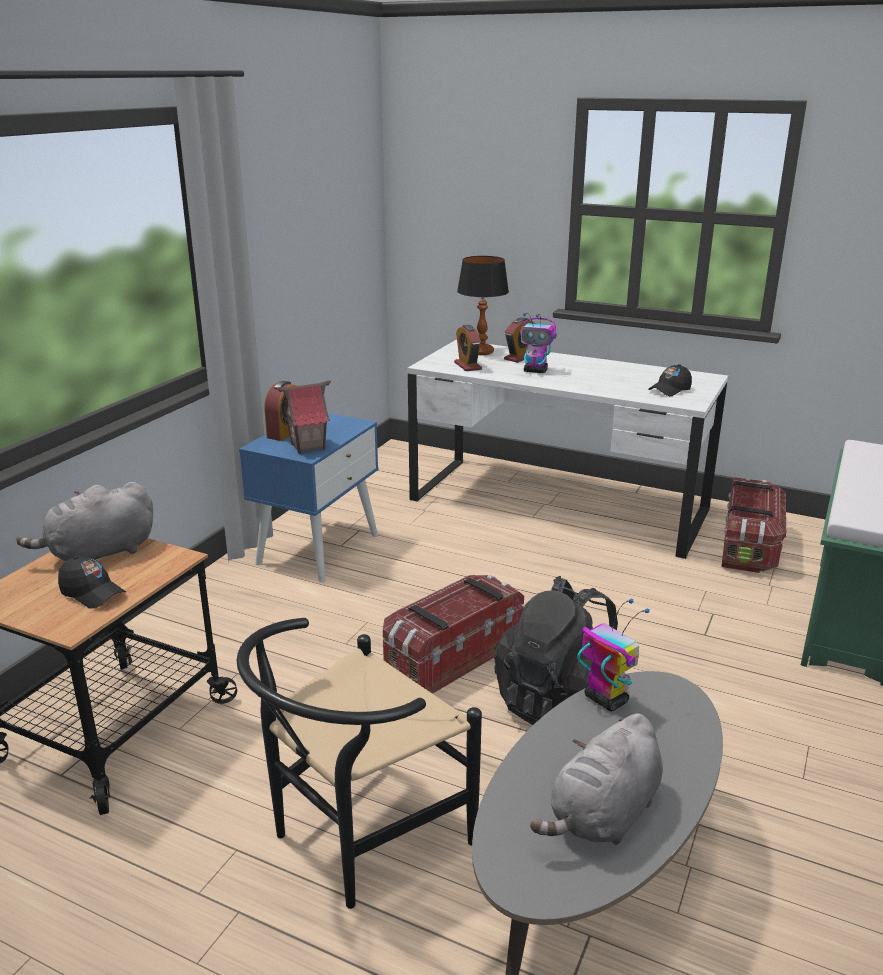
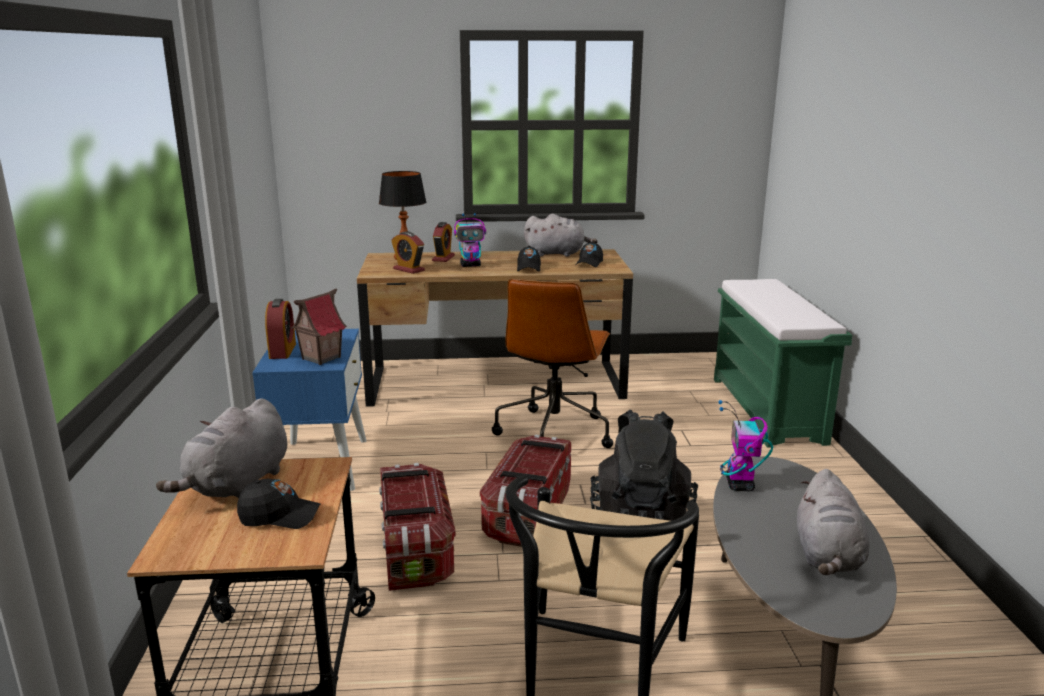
camera: 30 degrees left, 5 degrees down
white desk [407,340,728,559] -> brown desk [357,249,633,407]
toy robot [577,598,650,711] -> toy robot turned 105 degrees counterclockwise [718,400,773,491]
storage box [721,477,786,573] -> storage box moved to [379,463,455,591]
none -> brown office chair [492,279,613,448]
none -> black cap [517,246,541,272]
none -> grey plush toy [524,214,598,257]

